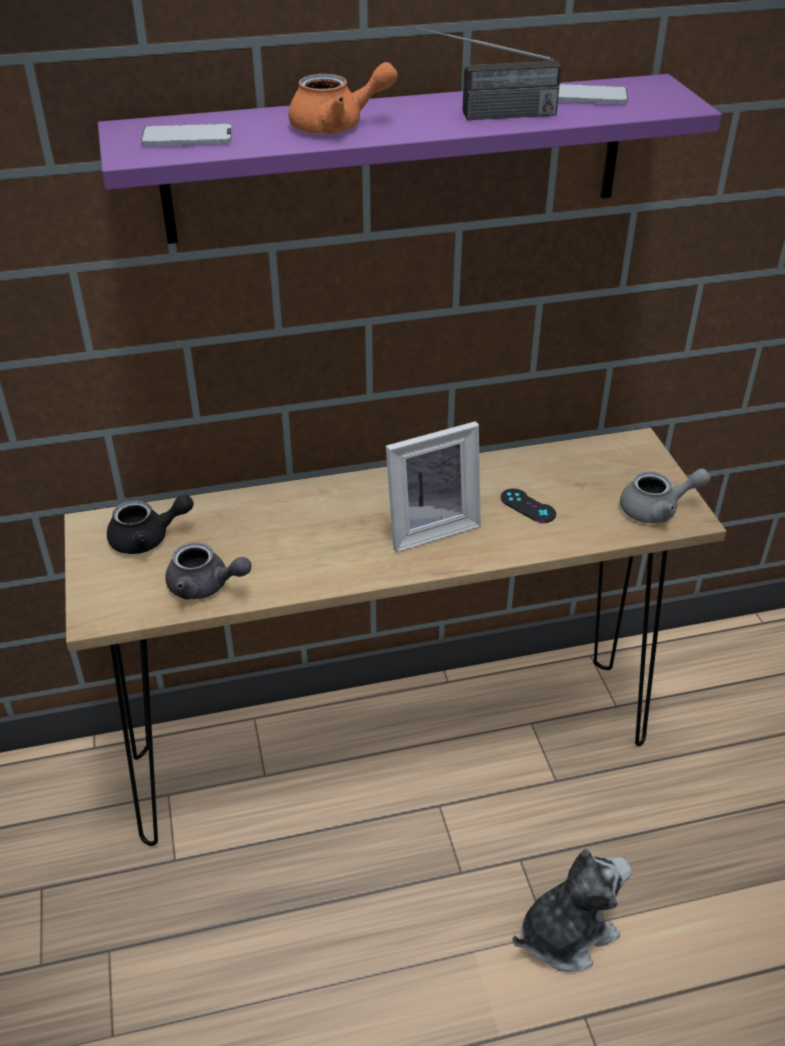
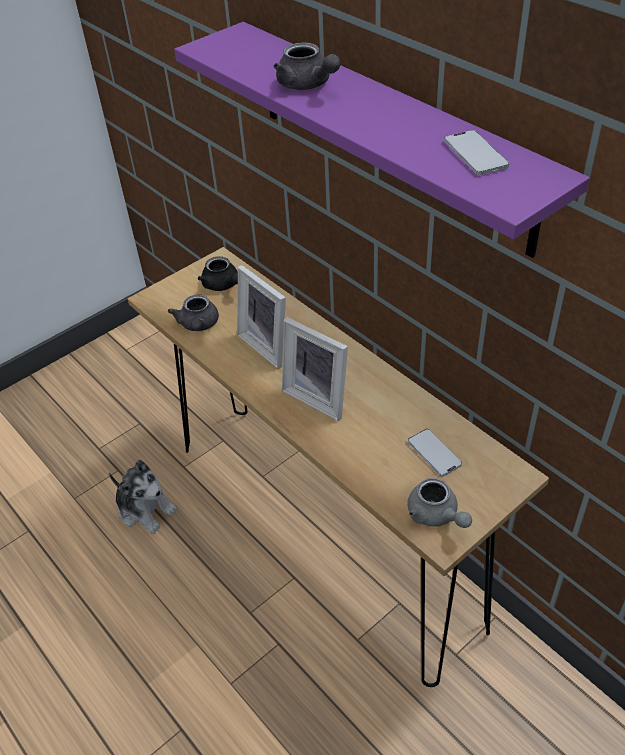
camera: 65 degrees right, 5 degrees up
phone [141,124,232,146] -> phone moved to [408,429,462,477]
orange teapot [288,62,398,134] -> grey teapot [274,42,341,90]
radio [415,26,561,120] -> none
black game controller [501,489,556,523] -> none
plush toy [513,849,631,972] -> plush toy moved to [109,460,177,534]
none -> picture frame [237,265,286,369]

